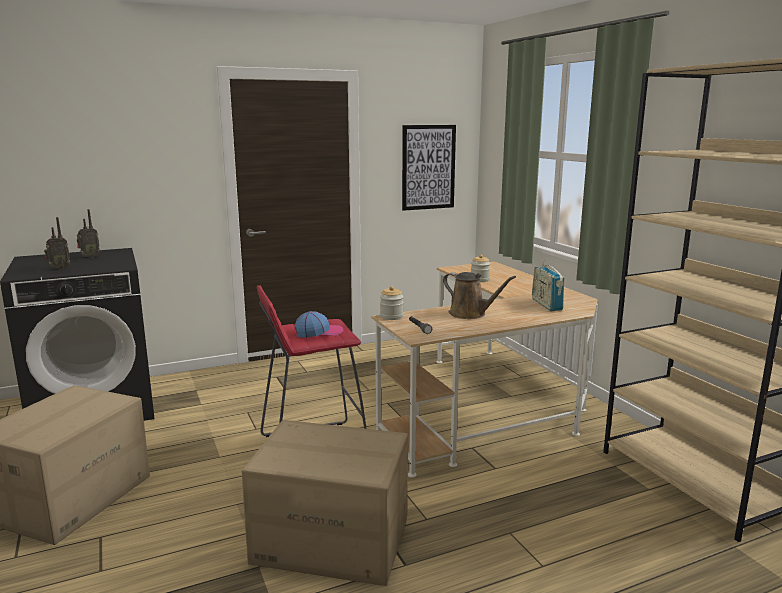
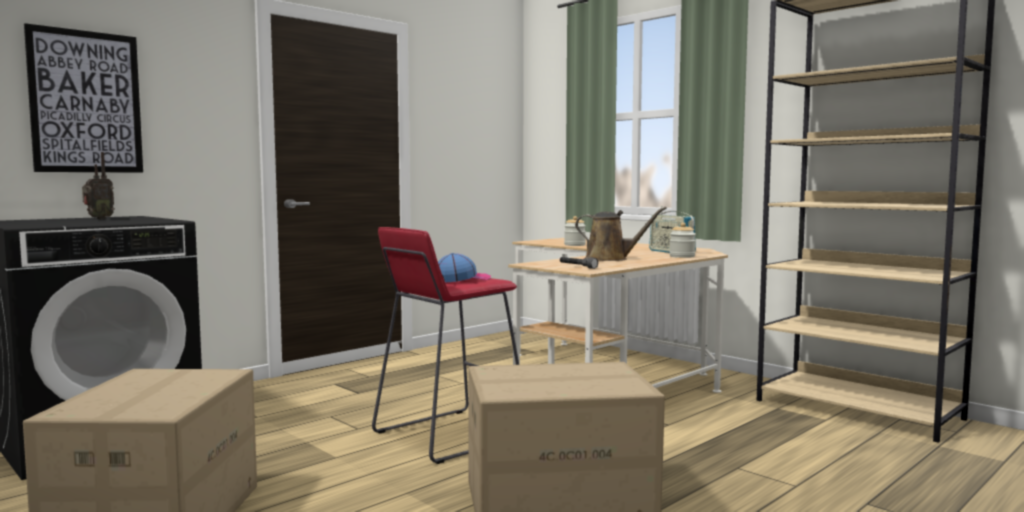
camera: 20 degrees left, 10 degrees down
radio [44,217,70,270] -> none
jar [380,286,403,320] -> jar moved to [669,222,696,258]
picture [402,125,456,211] -> picture moved to [24,23,143,173]

